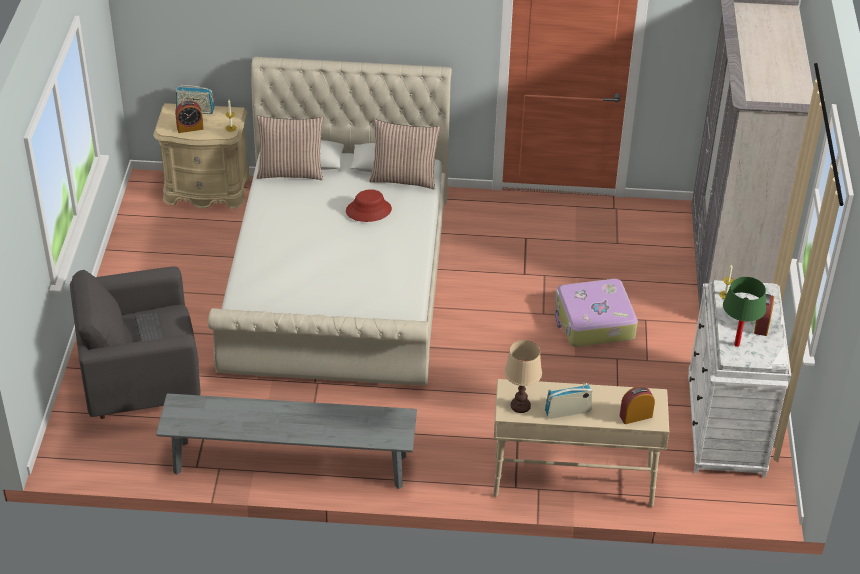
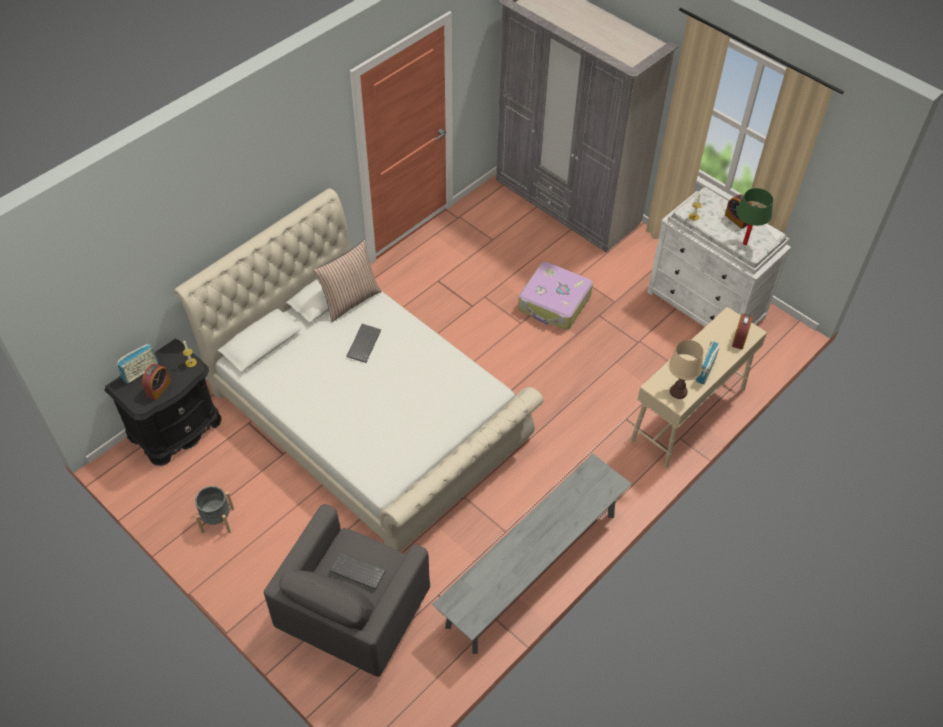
camera: 50 degrees left, 10 degrees up
beige nightstand [153,103,250,209] -> black nightstand [104,338,222,466]
pillow [256,116,324,180] -> none
red hat [346,189,392,222] -> keyboard [346,324,381,363]
none -> grey planter [195,486,234,533]

